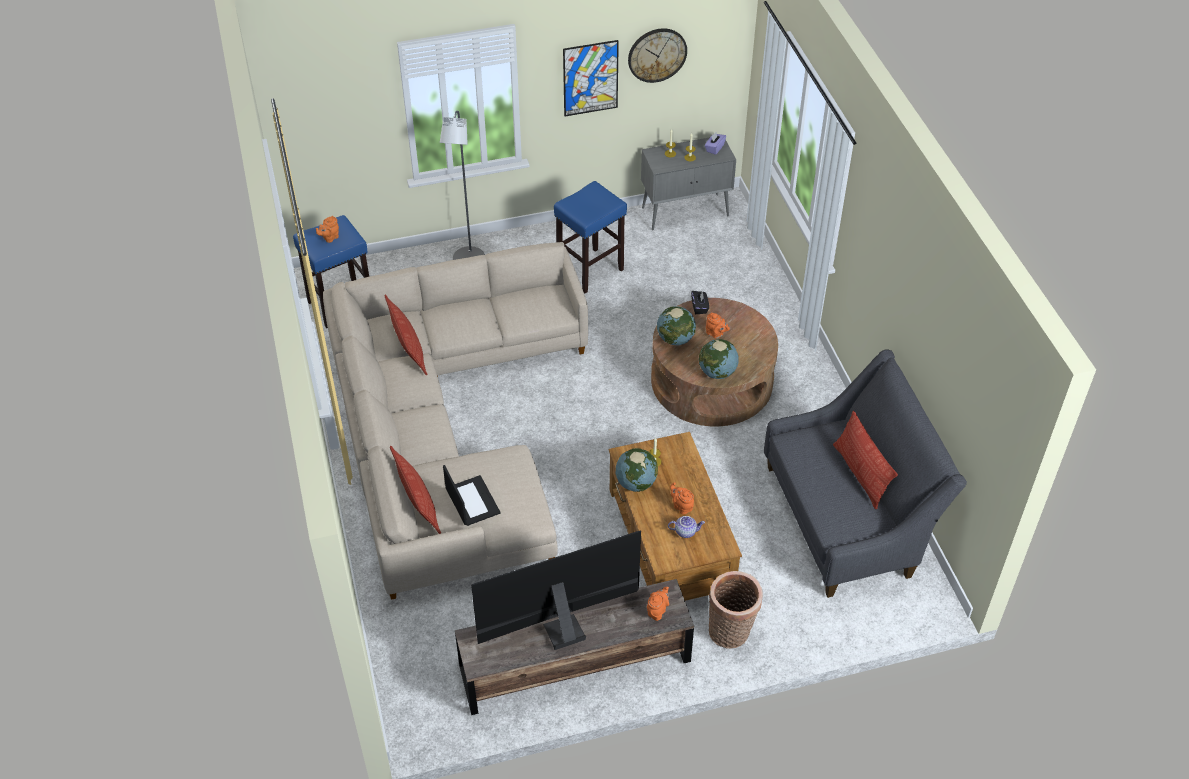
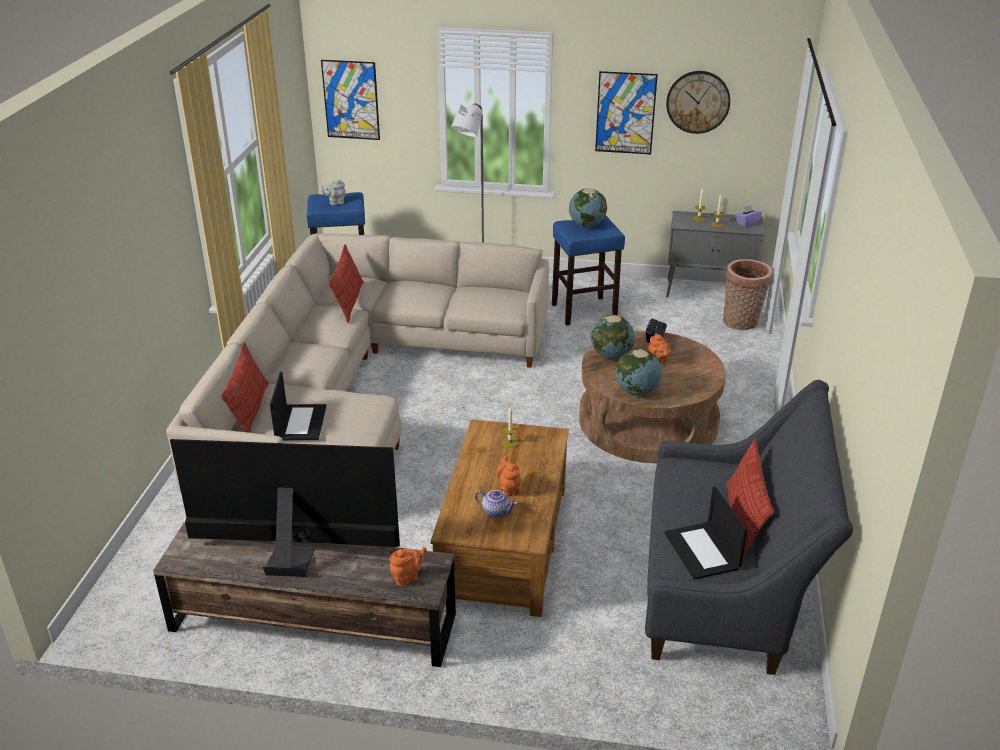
camera: 25 degrees right, 15 degrees down
orange teapot [316,216,339,243] -> grey teapot [320,180,346,205]
globe [616,448,658,492] -> globe moved to [569,188,607,227]
basket [709,571,763,649] -> basket moved to [723,259,773,330]
none -> picture [321,60,380,140]
none -> laptop [665,486,748,580]

